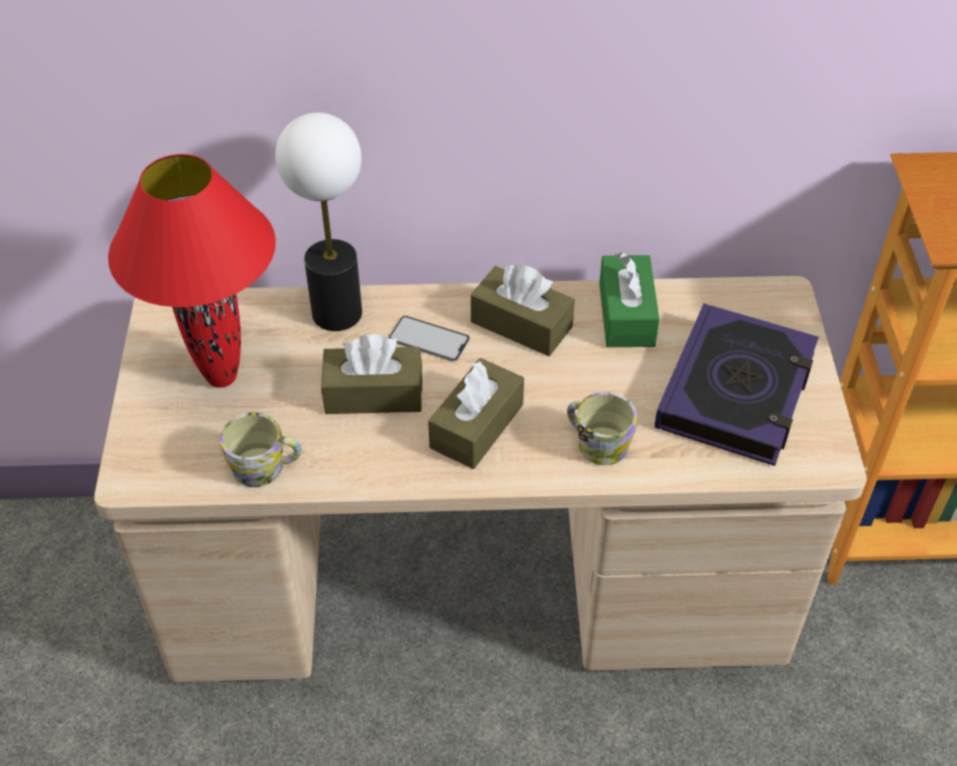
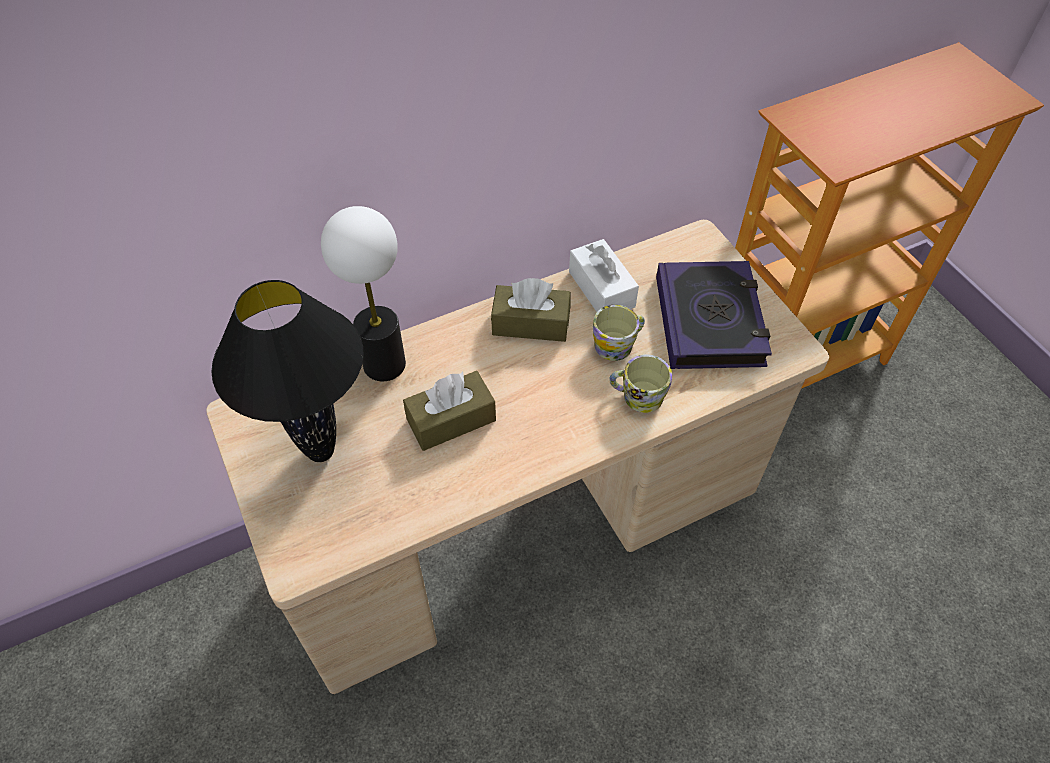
camera: 25 degrees left, 5 degrees up
red table lamp [108,154,276,388] -> black table lamp [211,280,364,462]
mug [220,413,302,487] -> mug moved to [593,305,645,361]
phone [389,316,470,362] -> none
brown tissue box [428,358,524,469] -> none
green tissue box [599,253,660,347] -> white tissue box [569,239,639,312]

